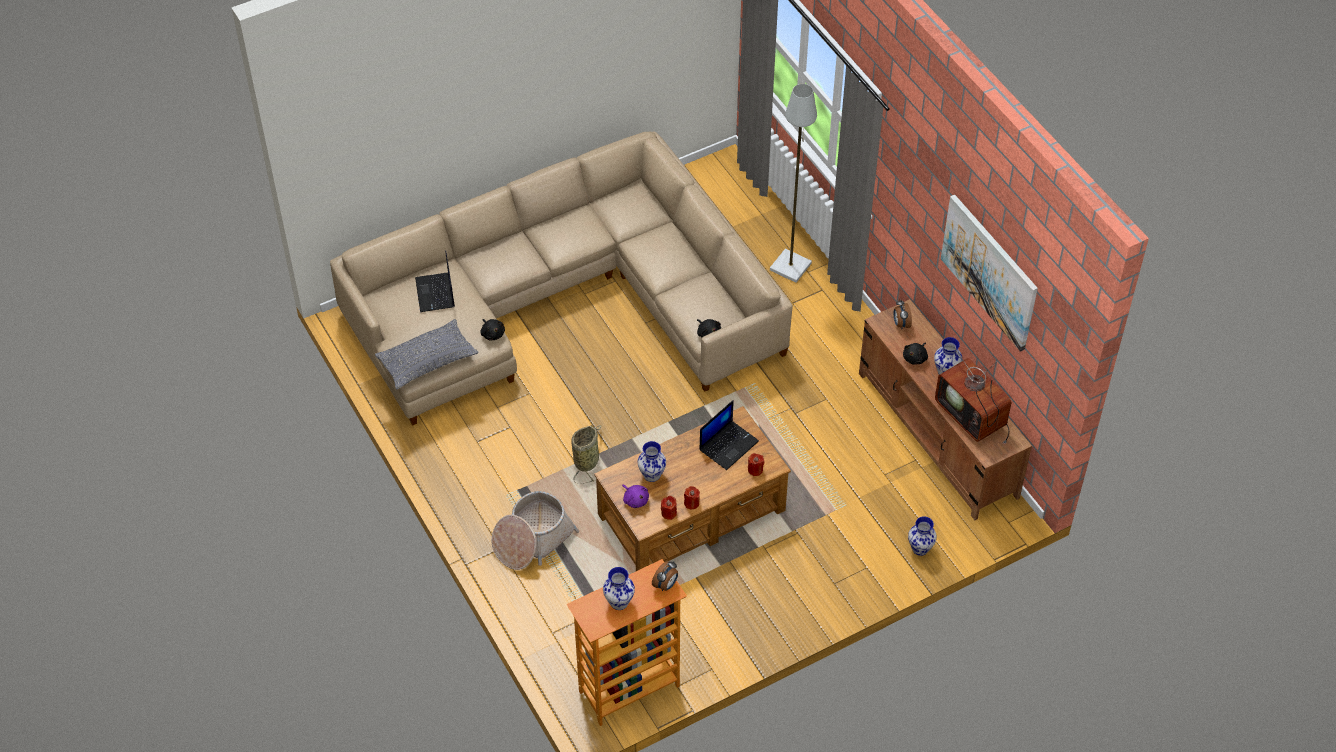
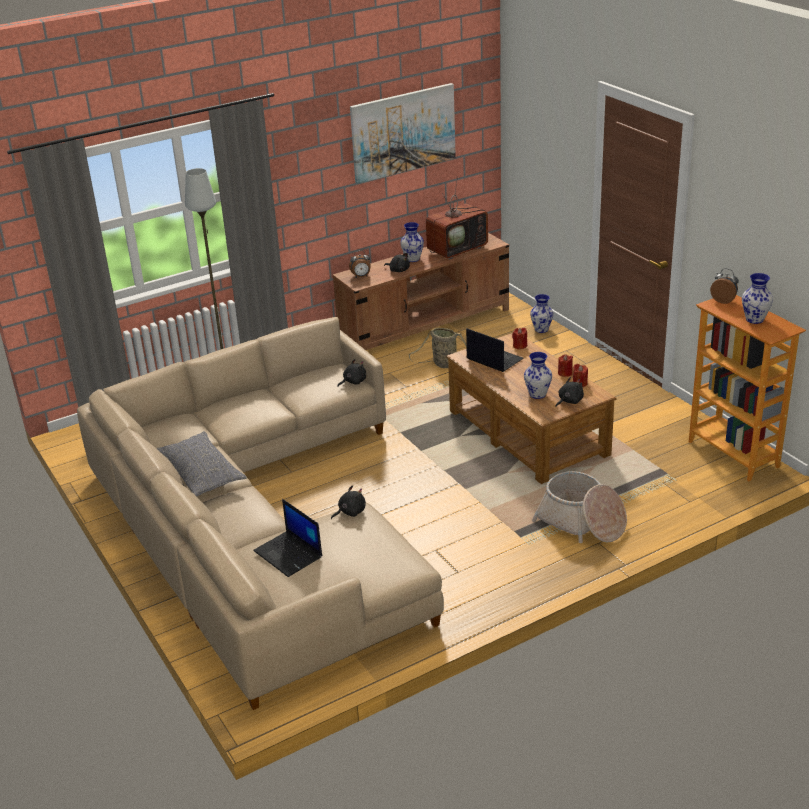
camera: 90 degrees left, 20 degrees down
grey pillow [375,319,479,389] -> grey pillow moved to [156,431,247,497]
laptop [415,251,455,312] -> laptop turned 60 degrees clockwise [253,499,322,577]
basket [571,425,602,484] -> basket moved to [409,328,467,368]
purple plush toy [622,485,649,508] -> black plush toy [555,377,584,407]

